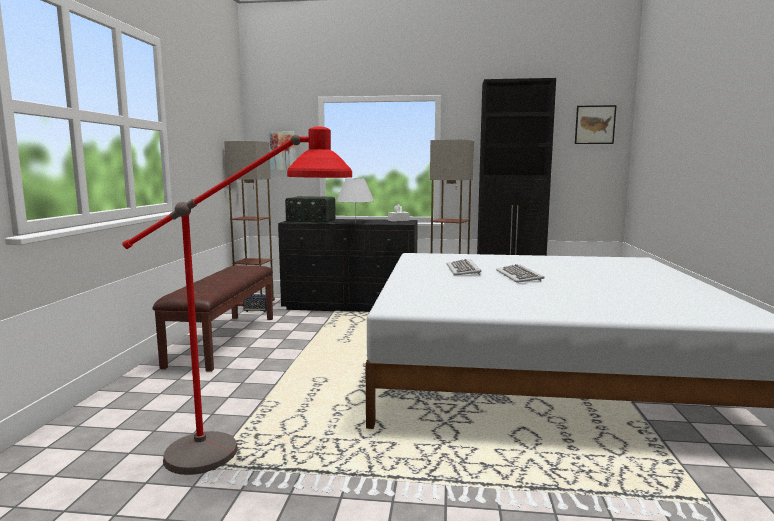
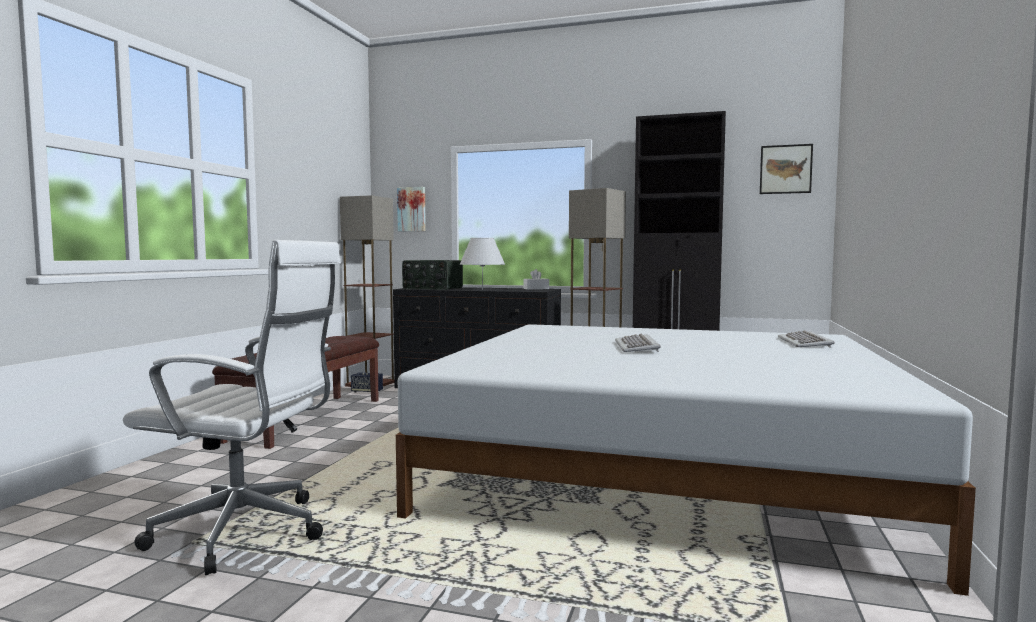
camera: 10 degrees right, 5 degrees down
red floor lamp [122,127,352,475] -> white office chair [123,240,341,575]
keyboard [447,259,482,275] -> keyboard moved to [778,330,835,348]

